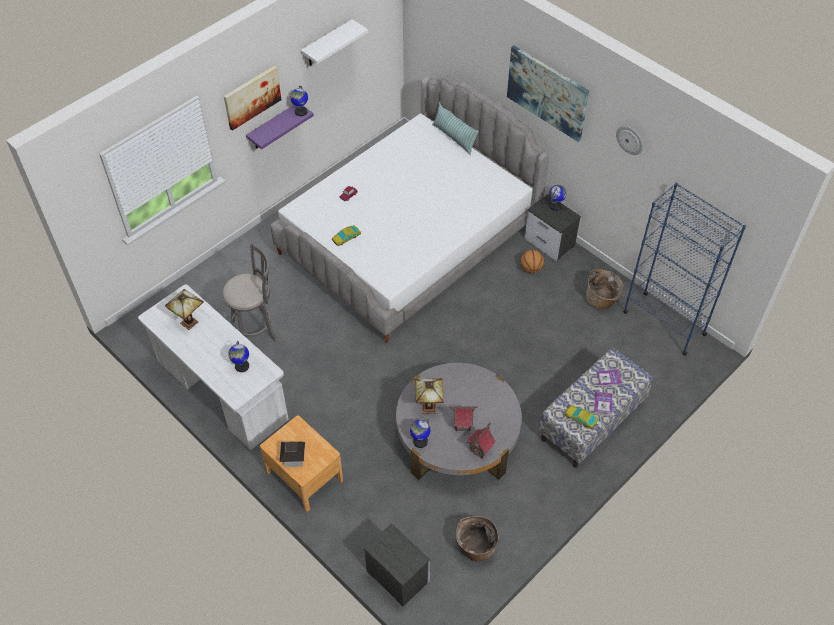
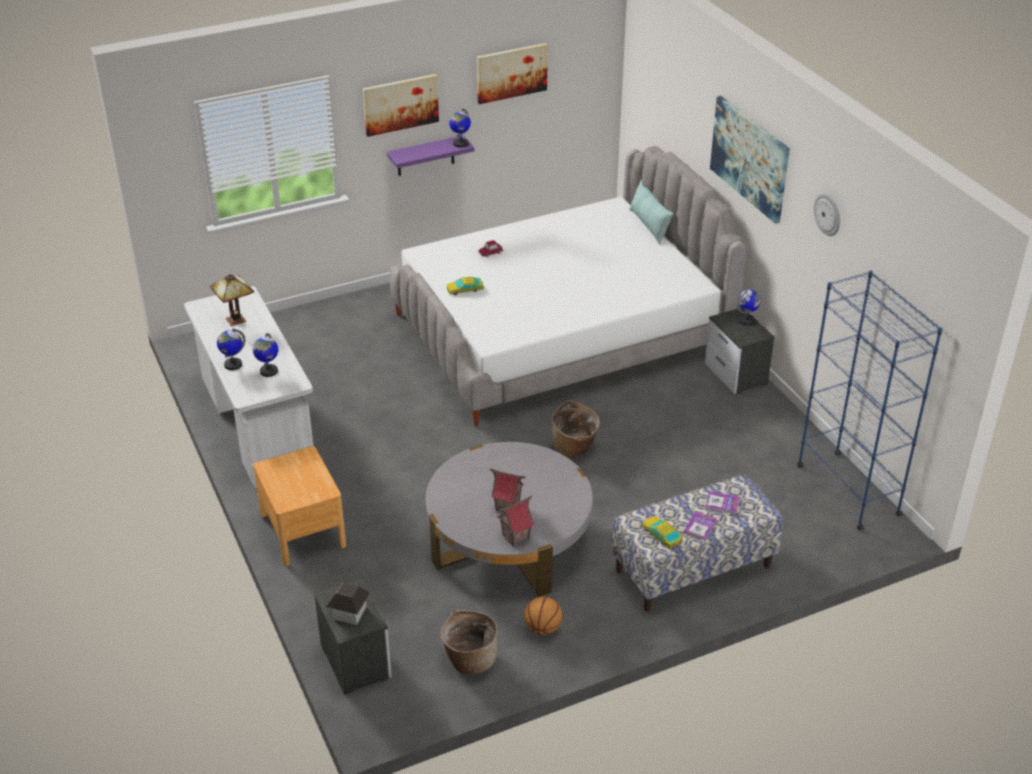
camera: 20 degrees right, 15 degrees down
grey stool [223,243,277,342] -> none
toy house [280,442,305,467] -> toy house moved to [326,583,370,625]
white shelf [301,19,368,66] -> picture [477,43,548,104]
globe [410,419,431,448] -> globe moved to [217,328,245,370]
table lamp [415,378,444,414] -> none
basketball [520,250,544,273] -> basketball moved to [524,596,562,635]
basket [586,269,623,310] -> basket moved to [552,400,600,457]

